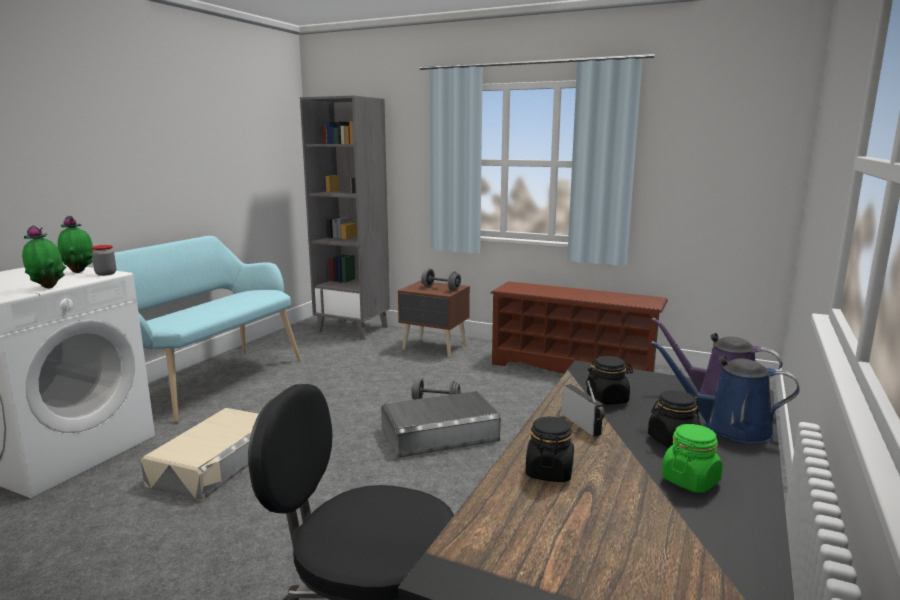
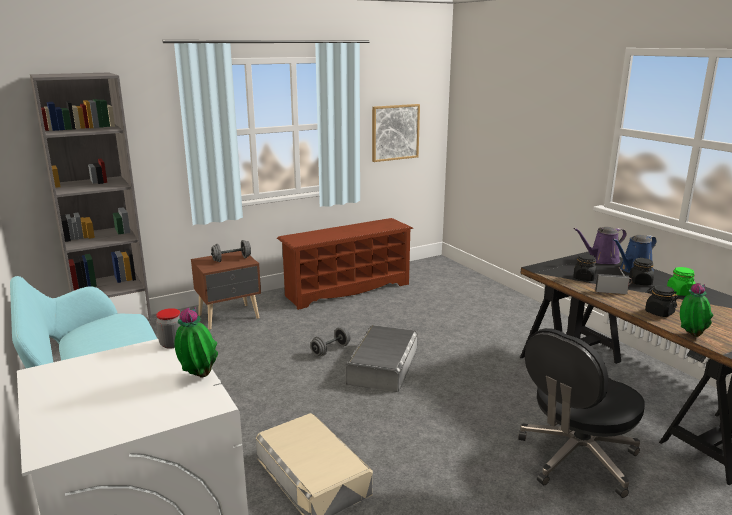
camera: 55 degrees left, 5 degrees up
potted plant [58,216,94,273] -> potted plant moved to [680,283,714,337]
none -> picture [372,104,420,162]

